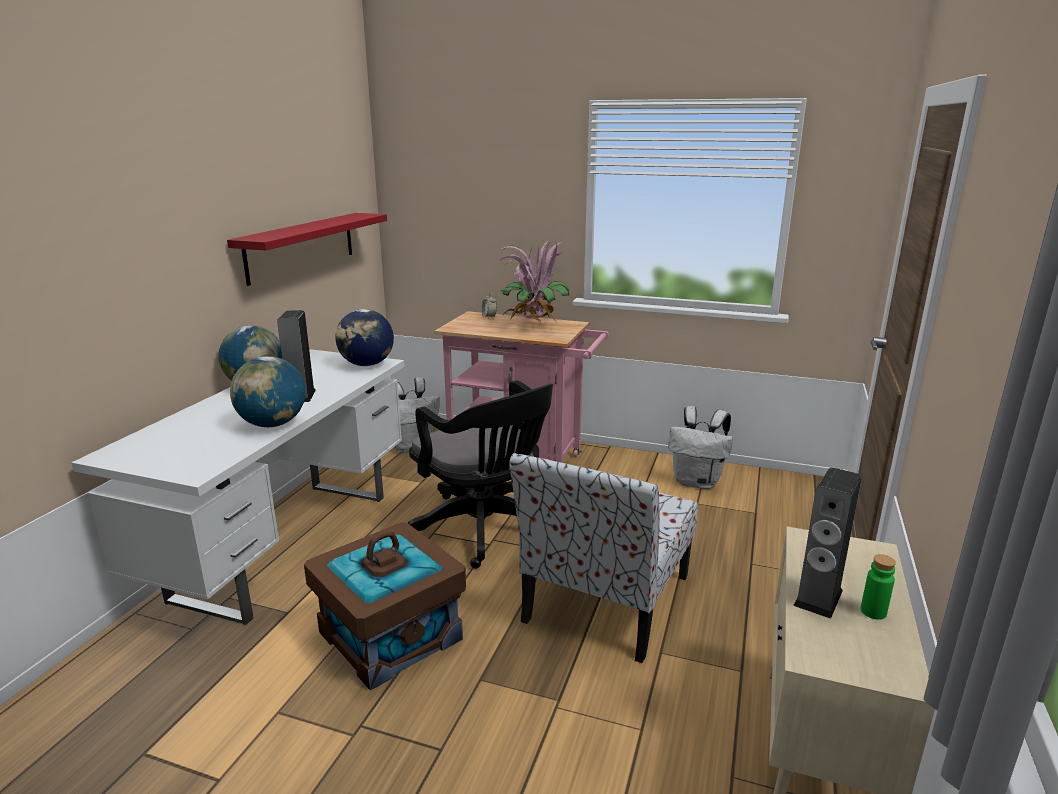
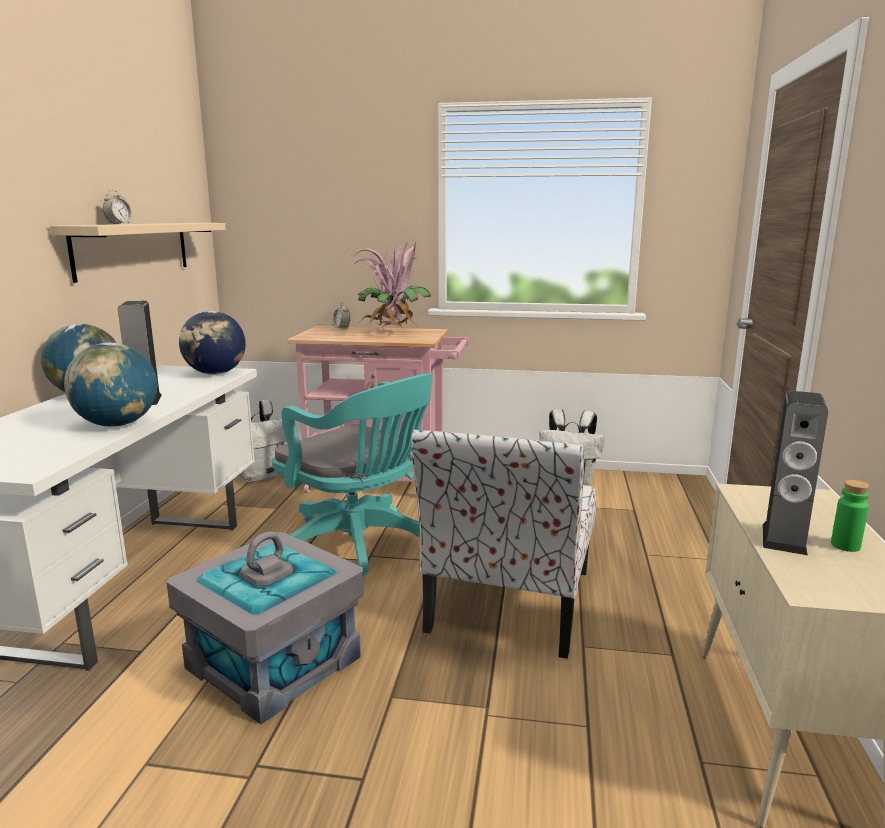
camera: 10 degrees left, 5 degrees down
red shelf [227,213,387,286] -> beige shelf [50,223,226,283]
brown storage box [304,523,466,690] -> grey storage box [166,532,364,724]
black office chair [408,380,553,569] -> turquoise office chair [272,374,433,581]
none -> alarm clock [103,190,132,224]

